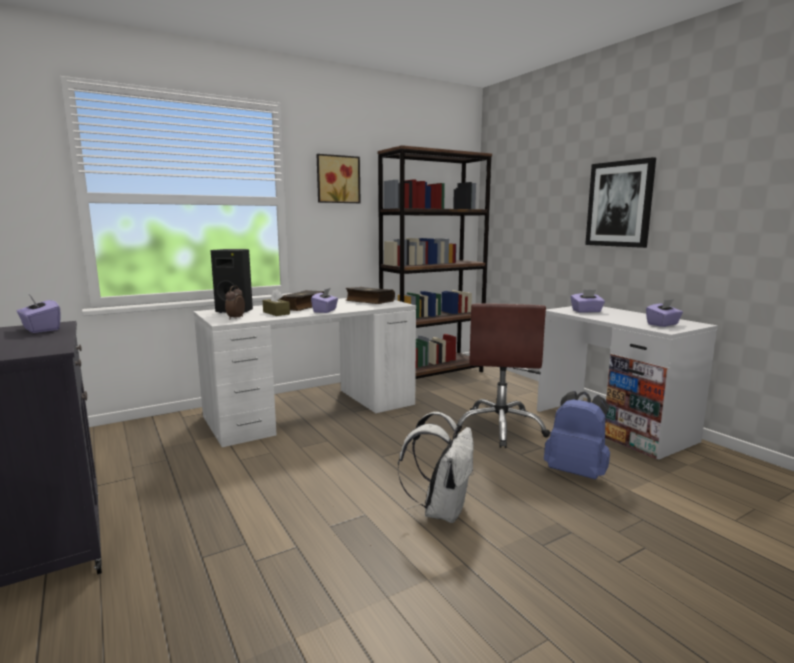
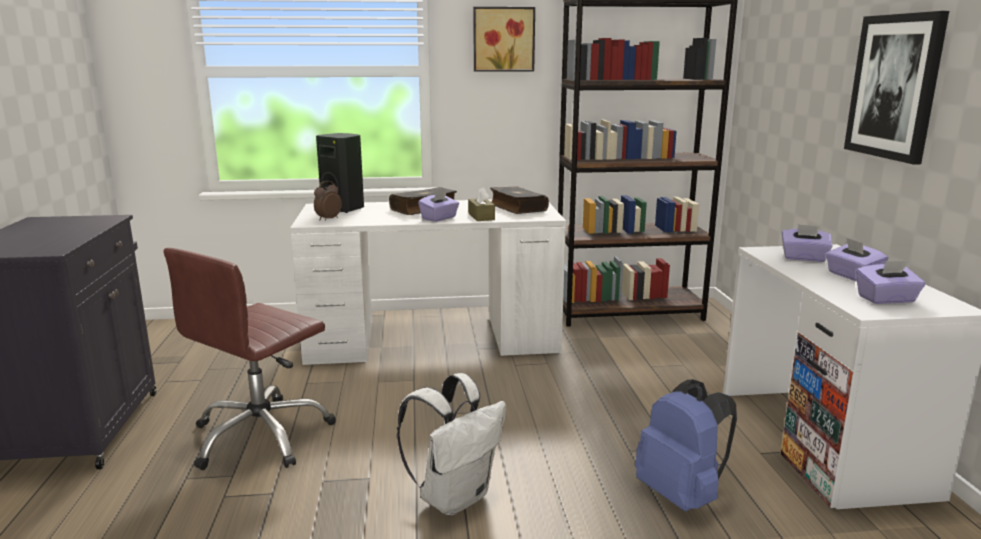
camera: 25 degrees right, 5 degrees up
purple tissue box [17,294,60,333] -> purple tissue box moved to [826,237,888,282]
brown tissue box [263,289,290,316] -> brown tissue box moved to [468,187,495,221]
brown office chair [456,304,550,448] -> brown office chair moved to [163,248,336,470]

